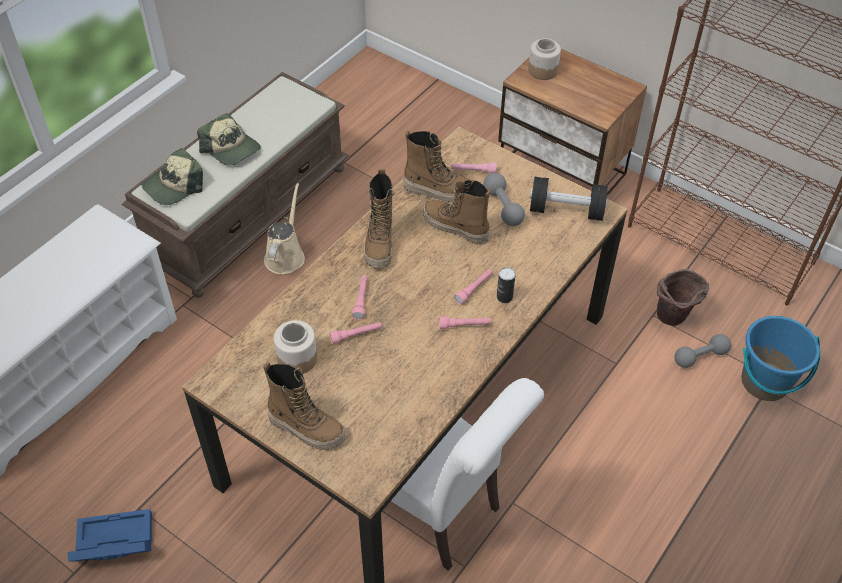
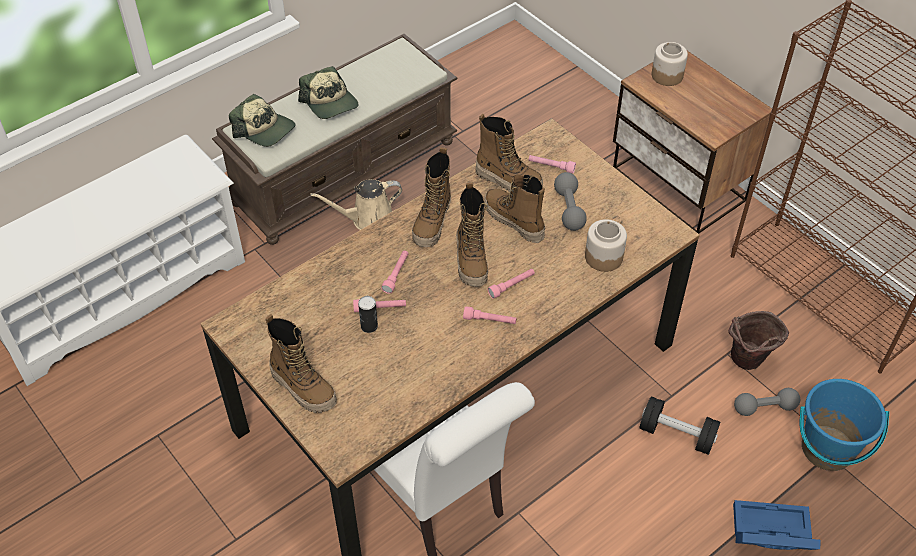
camera: 15 degrees right, 0 degrees up
blue storage box [68,509,152,561] -> blue storage box moved to [733,500,820,550]
cap [142,148,203,205] -> cap turned 120 degrees counterclockwise [229,94,295,147]
beige watering can [264,183,305,274] -> beige watering can turned 135 degrees counterclockwise [310,179,402,230]
jar [274,320,317,374] -> jar moved to [585,219,627,272]
can [497,267,516,303] -> can moved to [358,296,378,333]
black dumbbell [530,177,608,221] -> black dumbbell moved to [639,396,720,455]
none -> boot [456,182,488,287]

